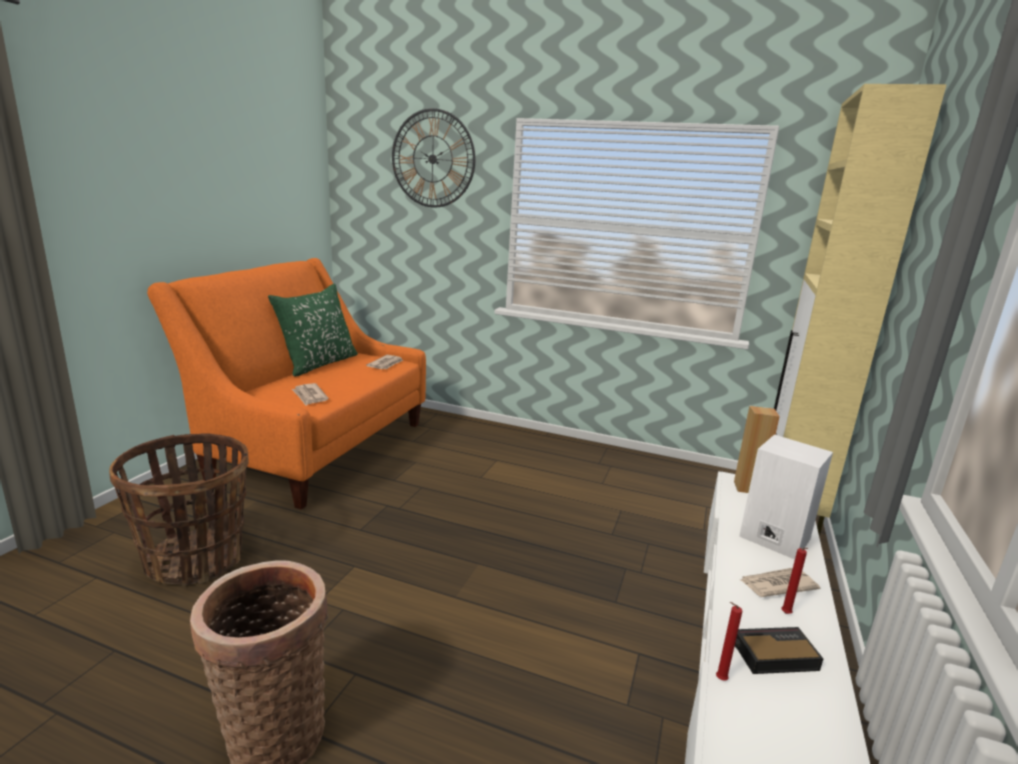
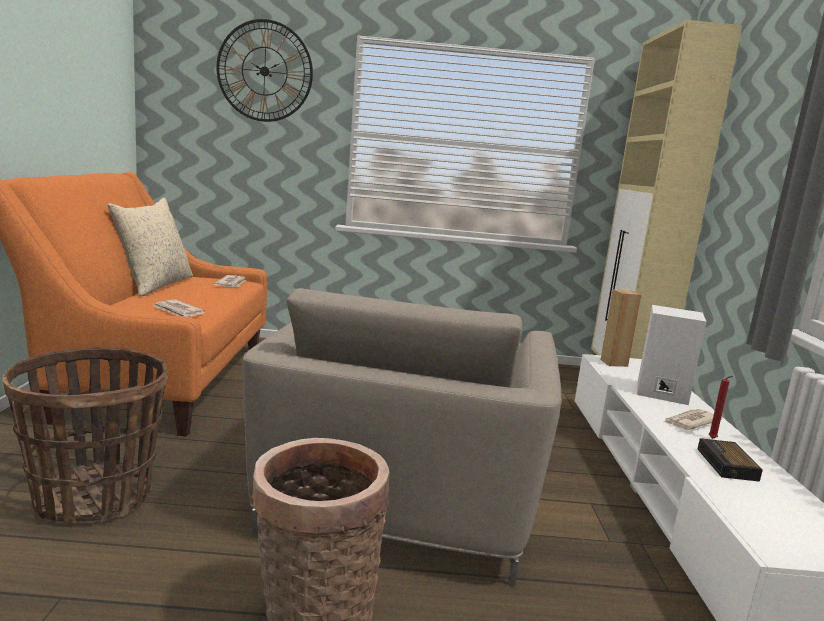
camera: 20 degrees left, 5 degrees down
green pillow [268,284,358,376] -> beige pillow [107,198,193,296]
red candle [716,602,742,681] -> none
alarm clock [735,627,823,674] -> alarm clock turned 60 degrees counterclockwise [698,438,763,482]
none -> beige armchair [243,288,561,586]

